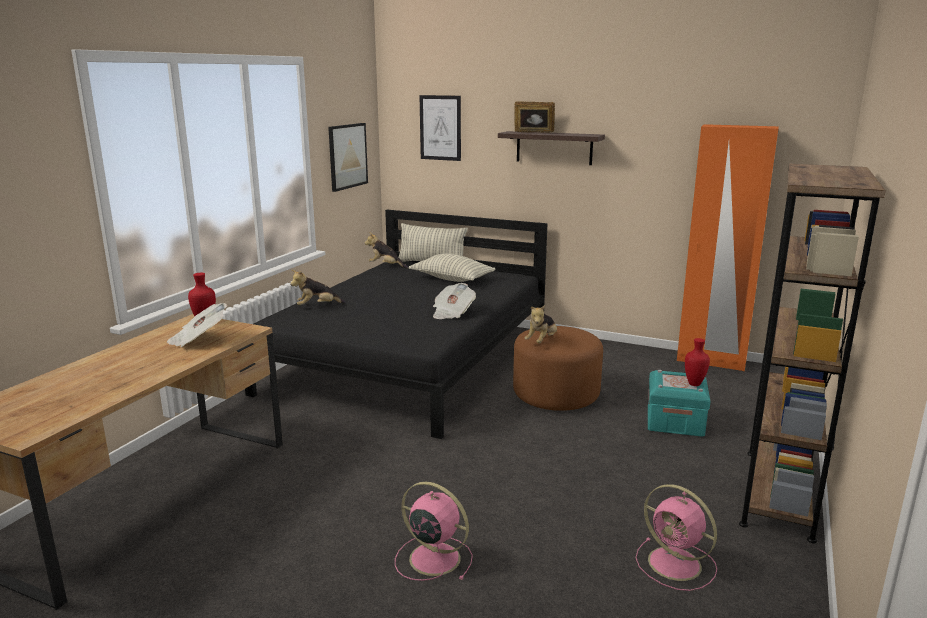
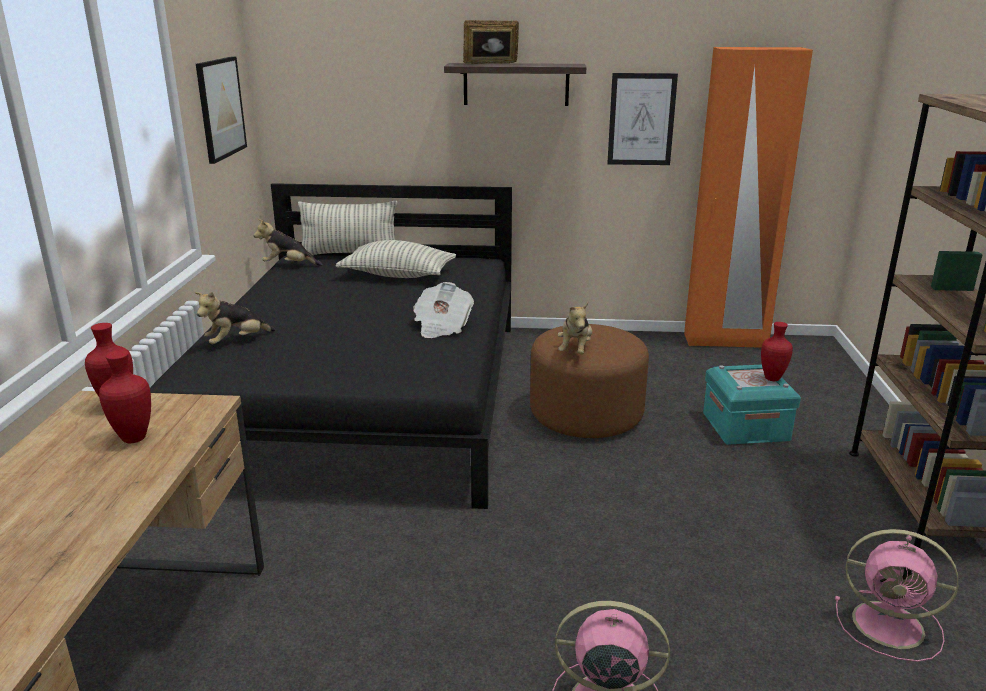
camera: 20 degrees left, 5 degrees up
newspaper [167,303,227,347] -> red vase [99,350,151,443]
picture [419,95,461,161] -> picture moved to [607,73,678,165]

